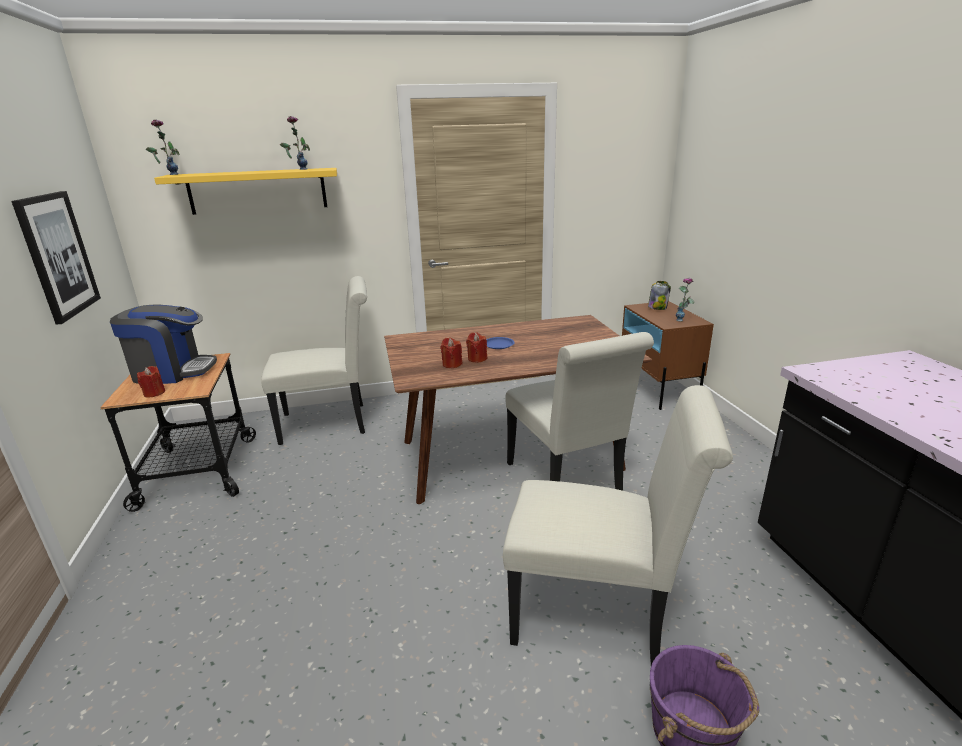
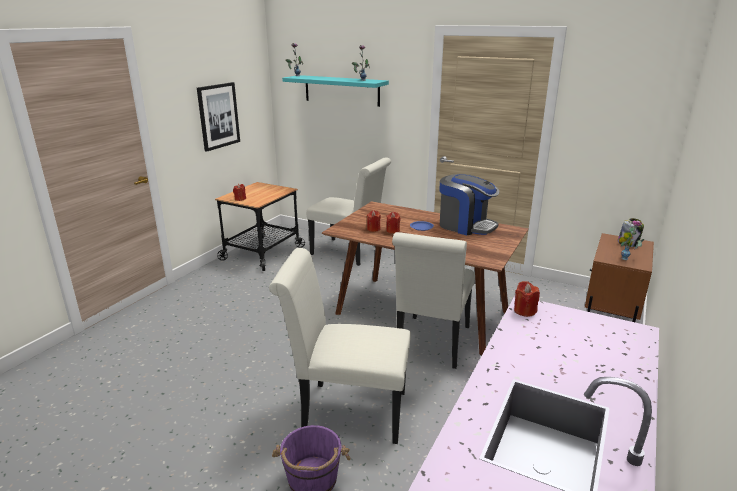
camera: 40 degrees right, 0 degrees up
coffee machine [110,304,217,384] -> coffee machine moved to [439,174,499,235]
yellow shelf [154,168,337,215] -> turquoise shelf [282,75,389,107]
white chair [503,385,733,665] -> white chair turned 135 degrees clockwise [269,248,411,444]
none -> red candle [514,281,540,317]

